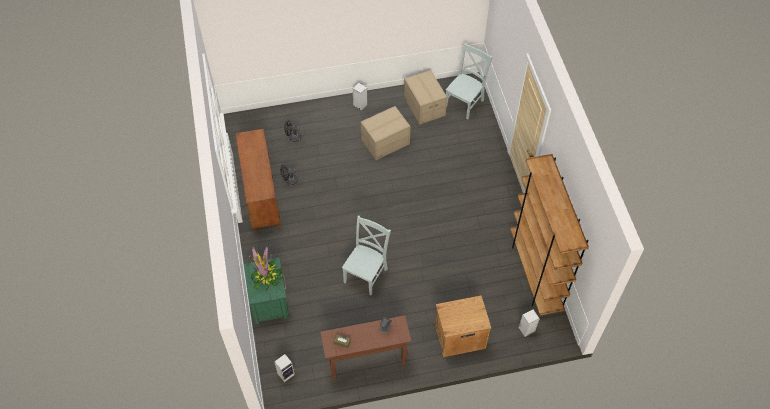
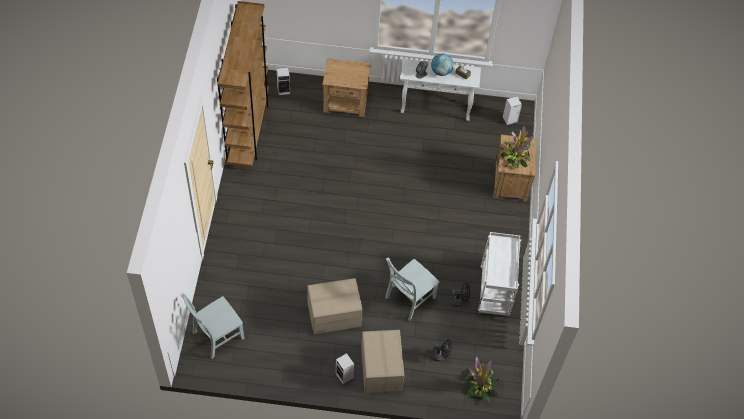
camera: 165 degrees left, 0 degrees up
brown cabinet [236,129,281,232] -> white cart [478,232,521,316]
green nightstand [244,258,289,325] -> brown nightstand [493,135,537,202]
brown console table [321,315,411,379] -> white console table [400,59,481,121]
grey chair [342,216,391,295] -> grey chair moved to [385,257,439,321]
cardboard box [404,70,447,125] -> cardboard box moved to [361,330,405,393]
none -> globe [431,53,454,76]
none -> potted plant [463,357,499,402]

